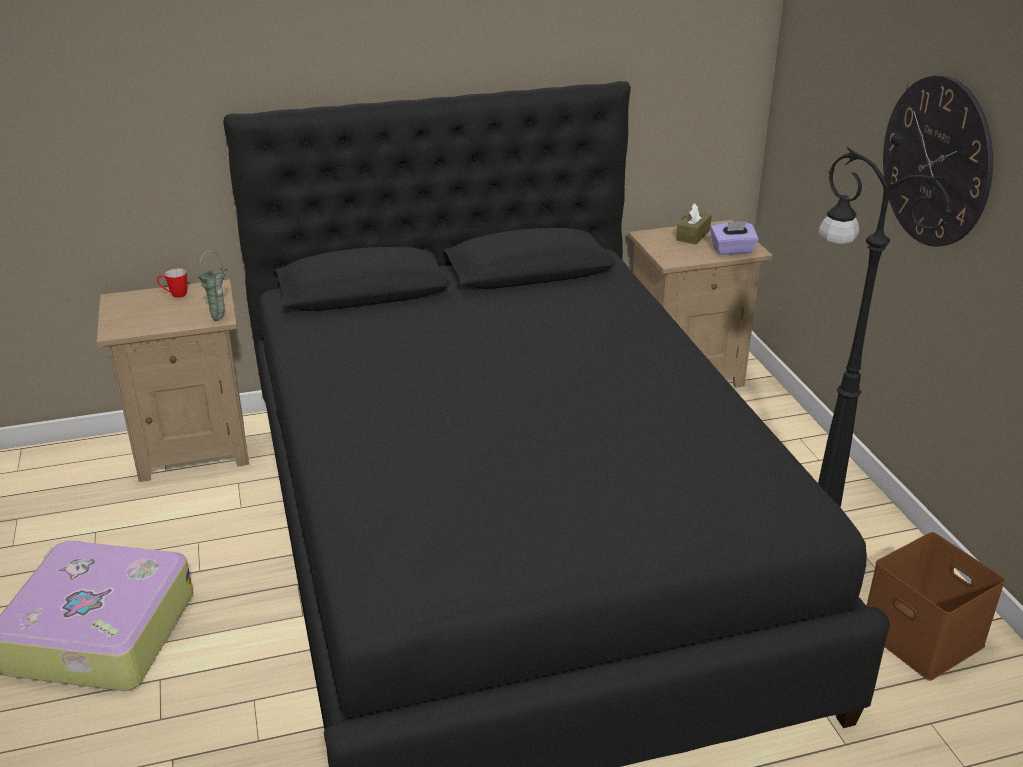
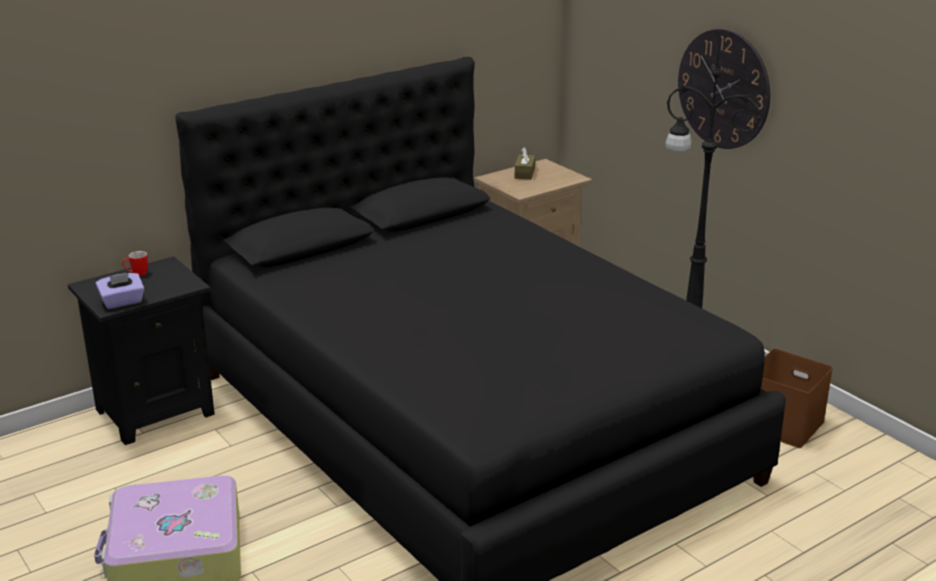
camera: 20 degrees left, 5 degrees down
beige nightstand [97,279,249,482] -> black nightstand [68,257,215,445]
green vase [198,251,228,321] -> none
purple tissue box [711,221,759,255] -> purple tissue box moved to [95,273,144,309]

